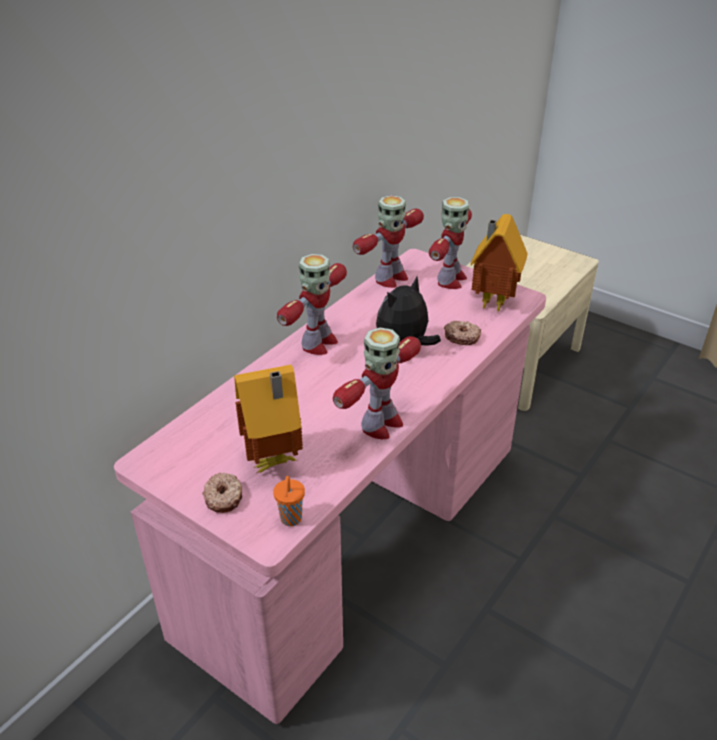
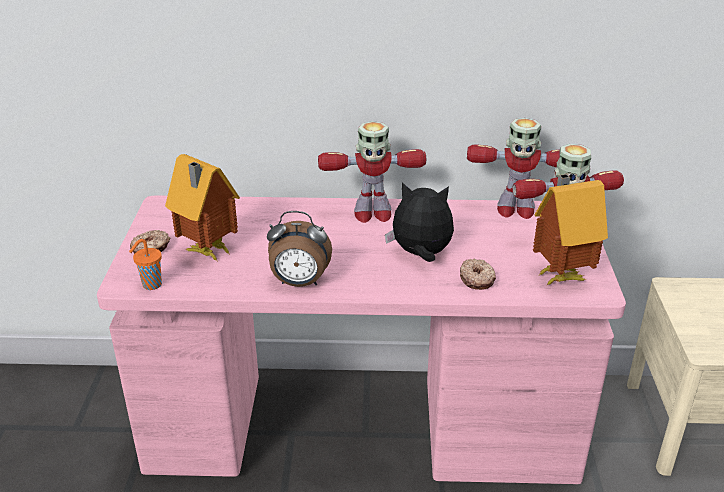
camera: 55 degrees right, 5 degrees down
toy robot [333,327,421,439] -> alarm clock [267,211,332,287]

